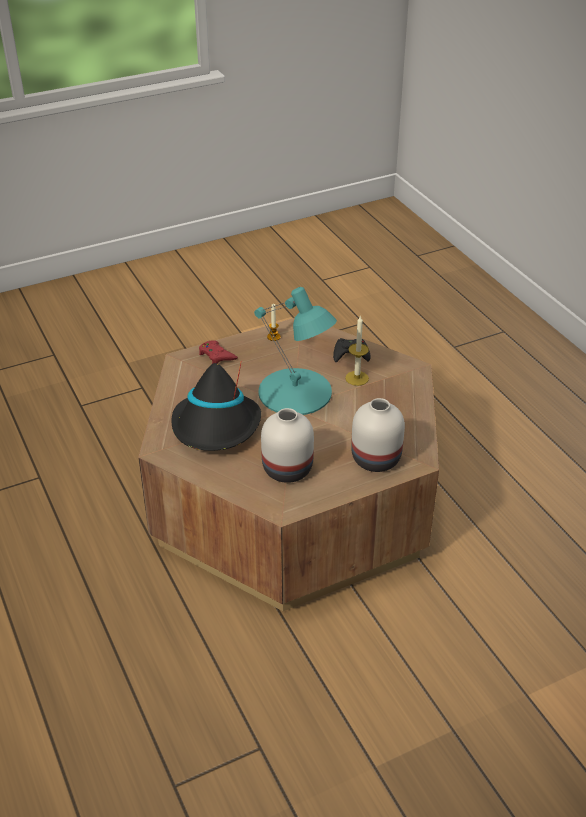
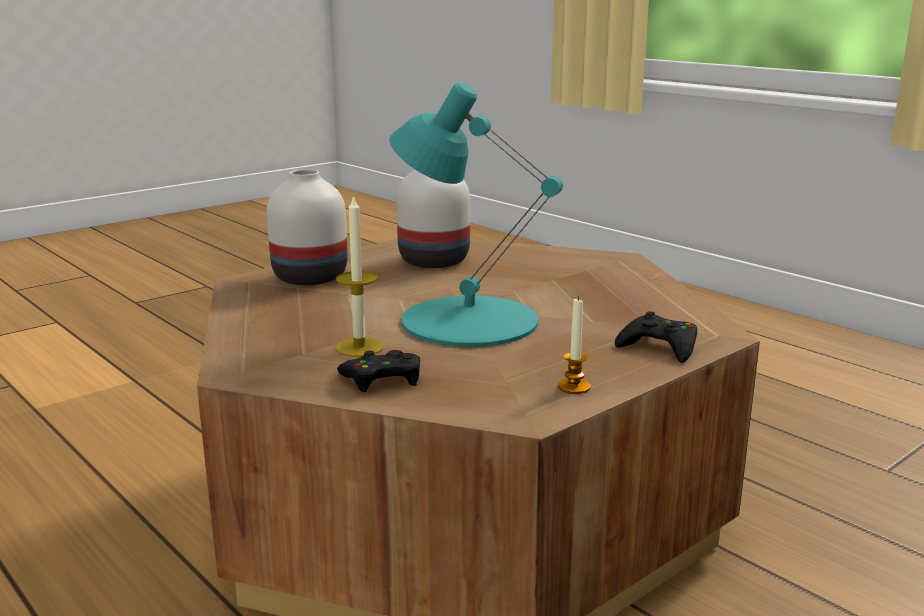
camera: 165 degrees right, 20 degrees down
black hat [171,363,261,451] -> none
red game controller [199,340,238,364] -> black game controller [615,311,697,363]

